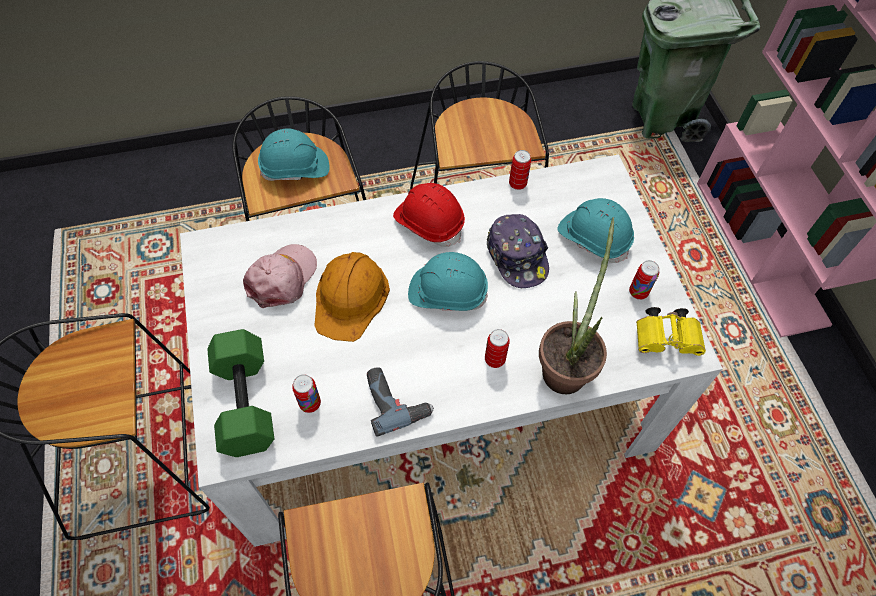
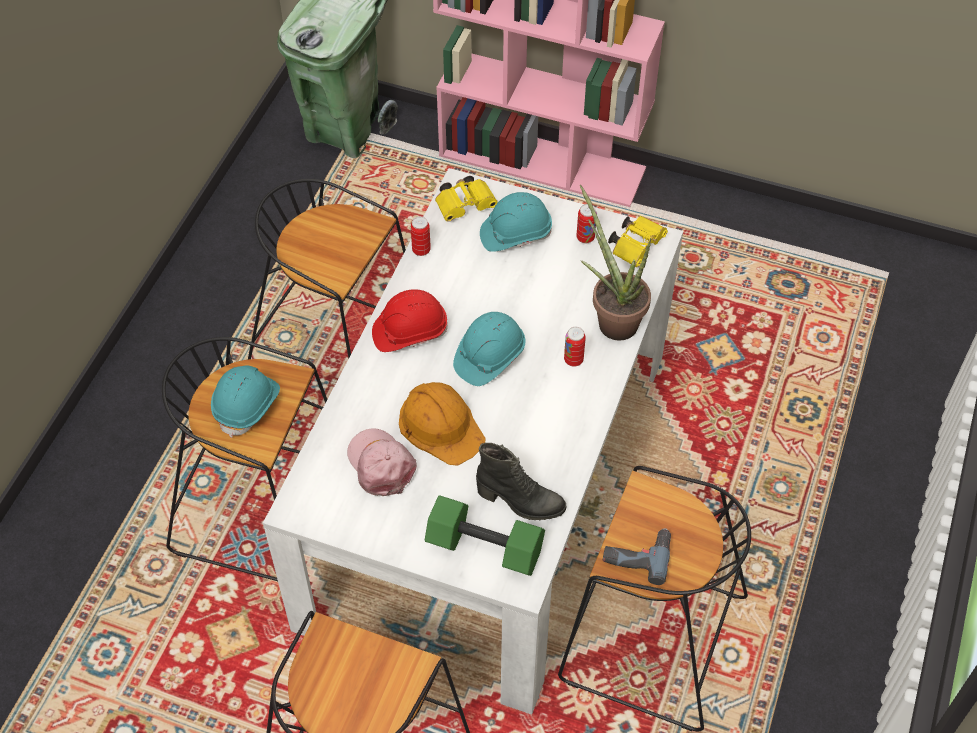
camera: 55 degrees left, 5 degrees down
can [292,374,321,413] -> black boot [476,443,566,520]
power drill [367,367,434,436] -> power drill moved to [602,528,671,585]
cap [487,214,549,288] -> none
none -> yellow binoculars [435,176,498,221]

